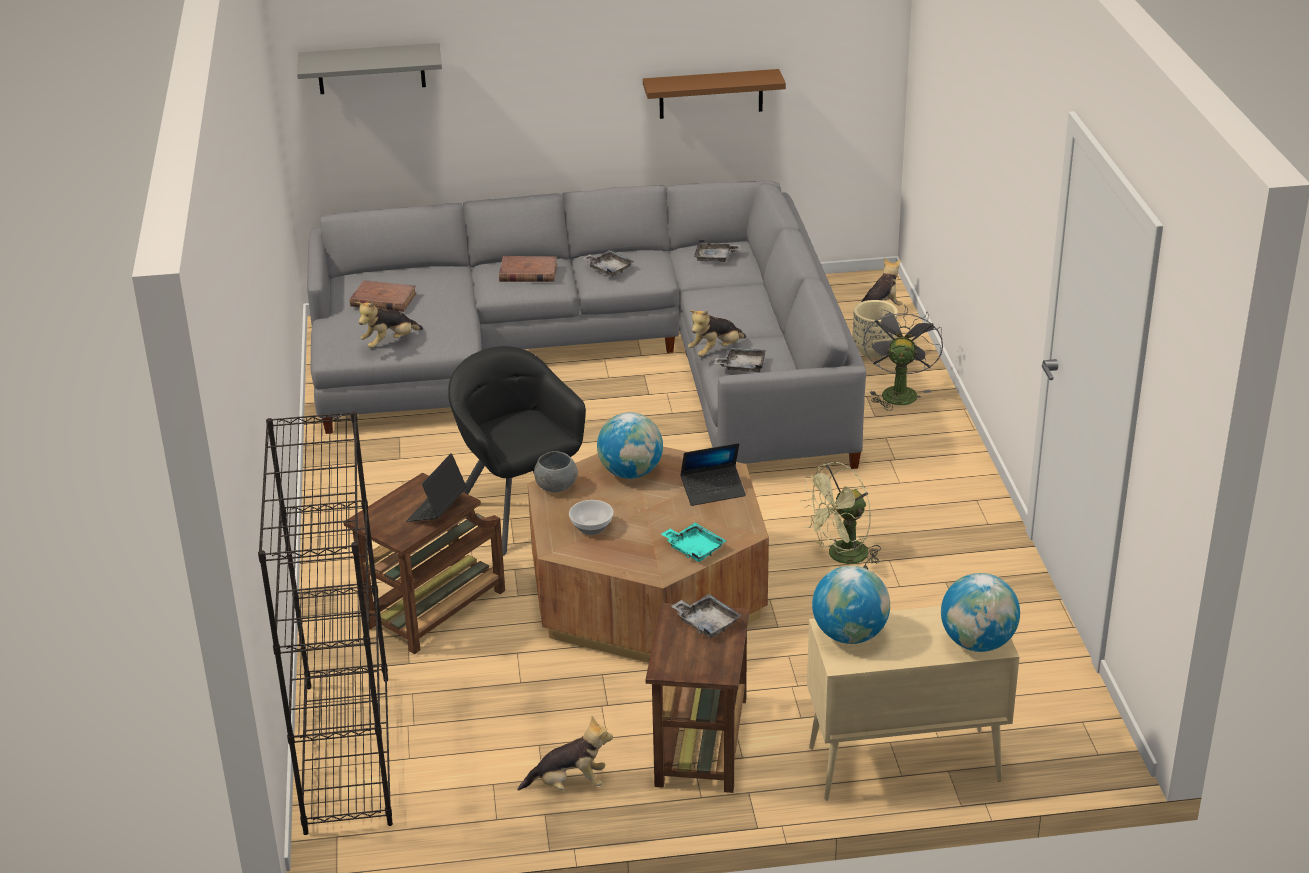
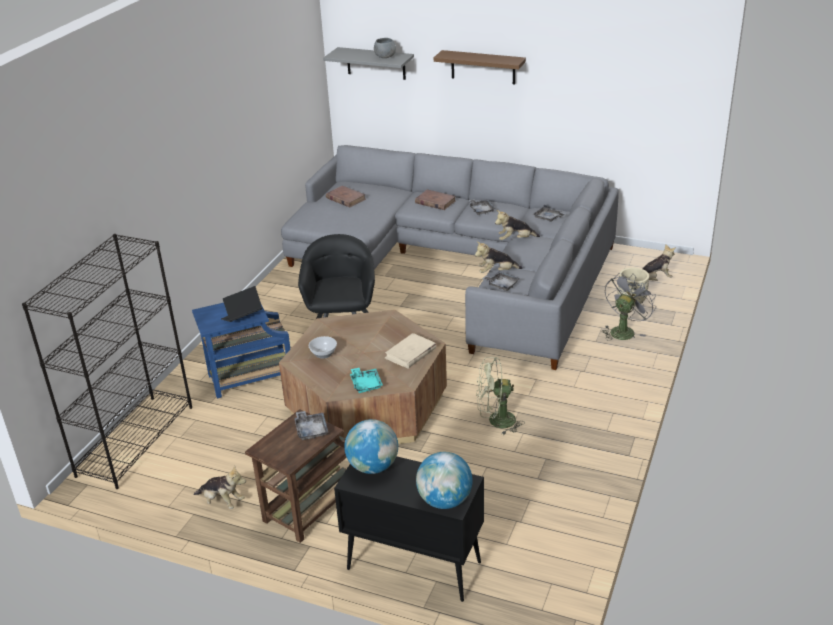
camera: 30 degrees right, 0 degrees up
brown side table [344,473,505,654] -> blue side table [192,303,290,399]
plush toy [356,302,423,348] -> plush toy moved to [495,210,540,240]
grey bowl [534,451,578,493] -> grey bowl moved to [374,38,396,58]
globe [597,412,663,479] -> none
brown shelf [643,69,786,119] -> brown shelf moved to [434,50,526,84]
laptop [680,443,746,506] -> beige book [385,333,436,369]
beige cabinet [807,606,1020,801] -> black cabinet [334,456,484,602]

